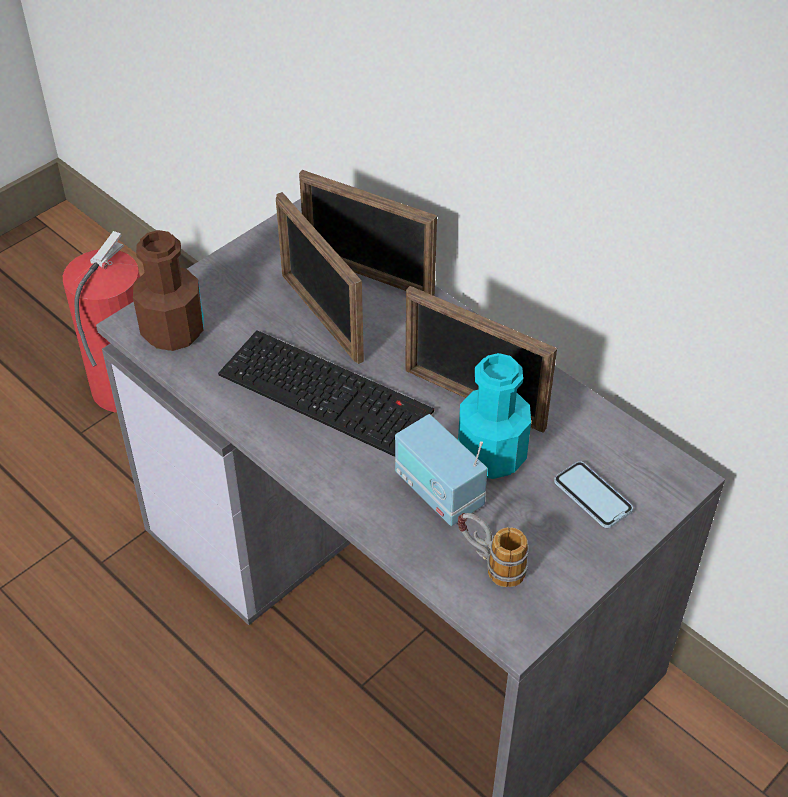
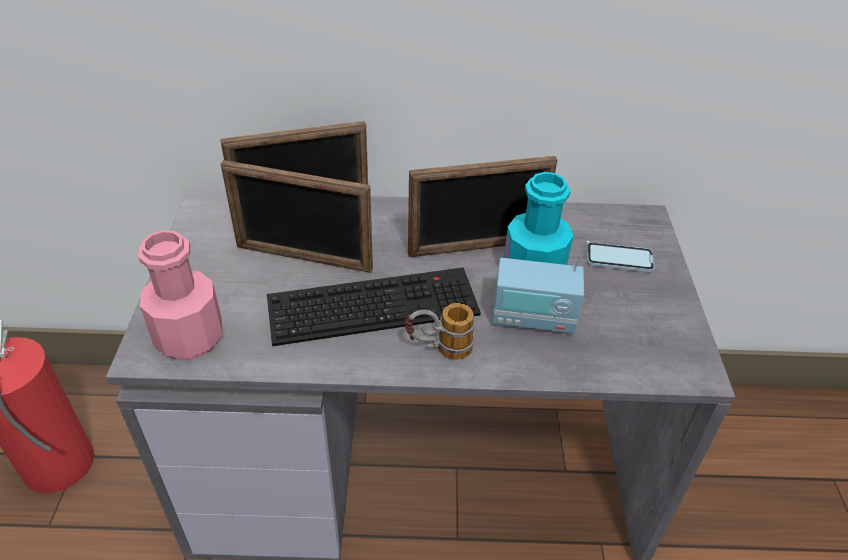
camera: 45 degrees left, 5 degrees down
brown bottle [133,230,204,351] -> pink bottle [138,230,222,360]
mug [458,513,529,587] -> mug moved to [405,303,475,360]

